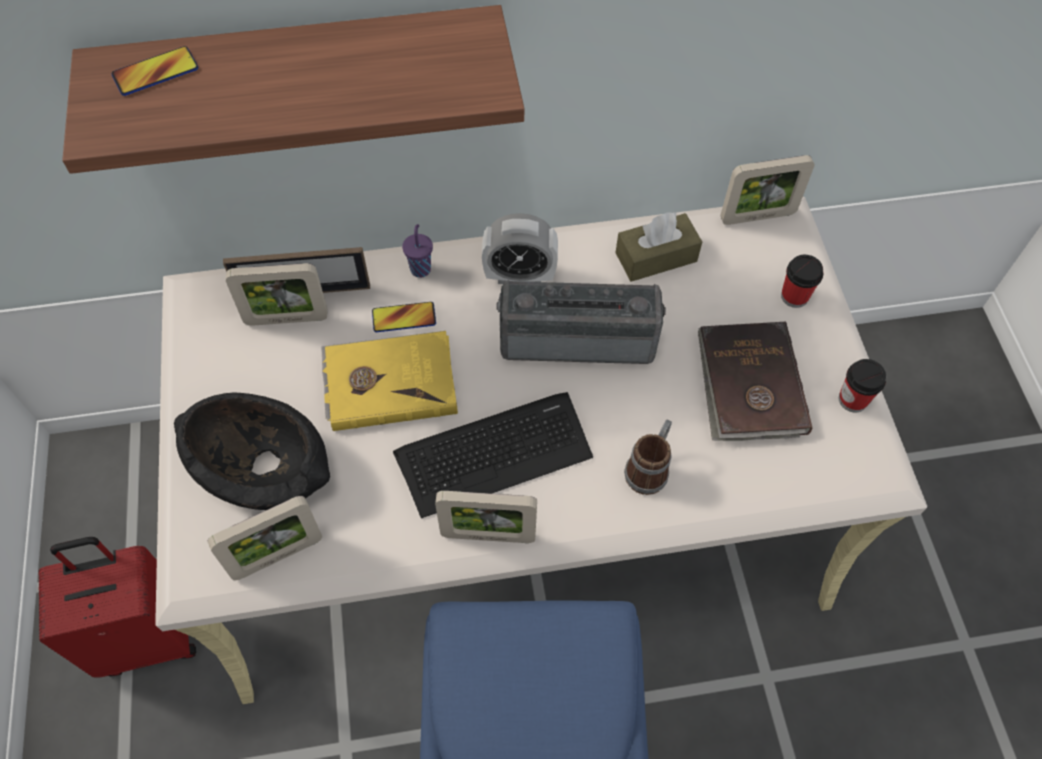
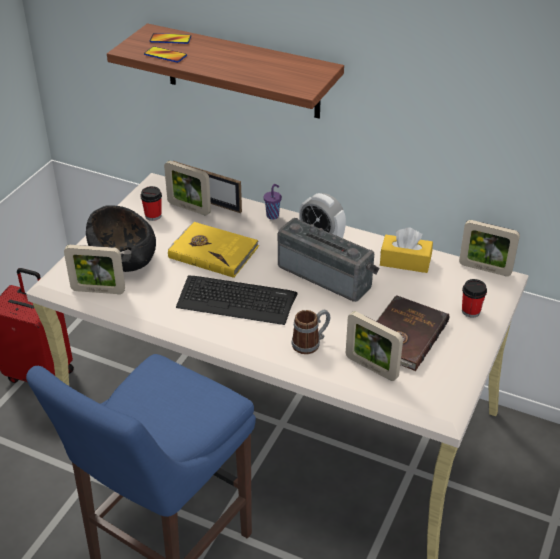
camera: 35 degrees right, 20 degrees down
phone [372,302,436,332] -> phone moved to [144,46,187,63]
picture frame [435,491,537,543] -> picture frame moved to [346,311,403,381]
brown tissue box [616,212,702,282] -> yellow tissue box [380,228,433,273]
cup [839,359,886,413] -> cup moved to [141,186,162,221]

